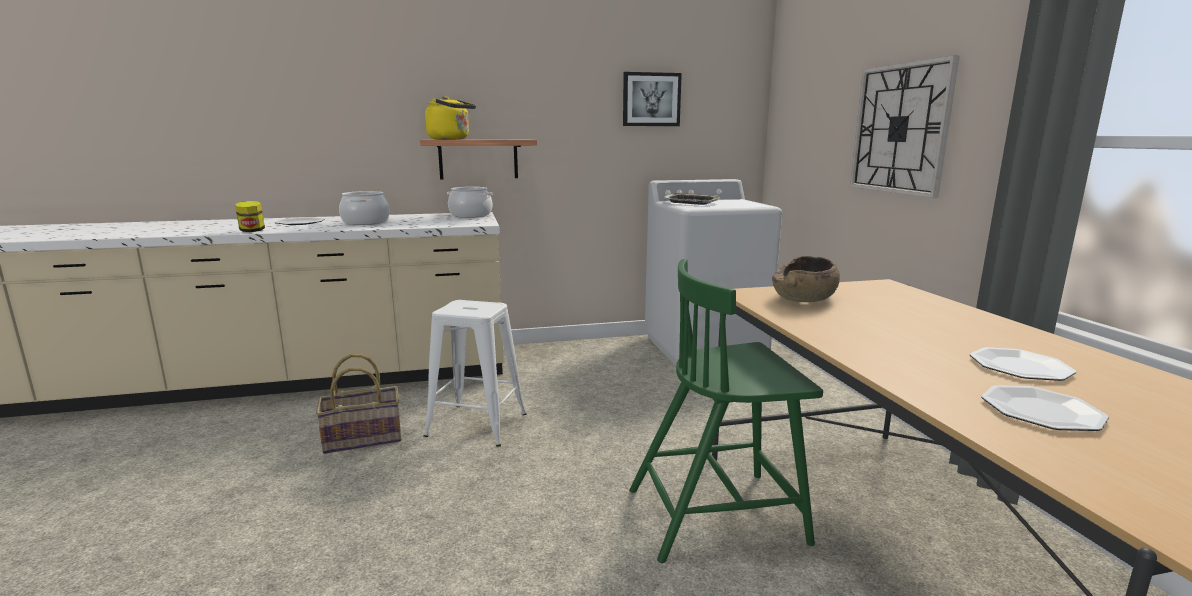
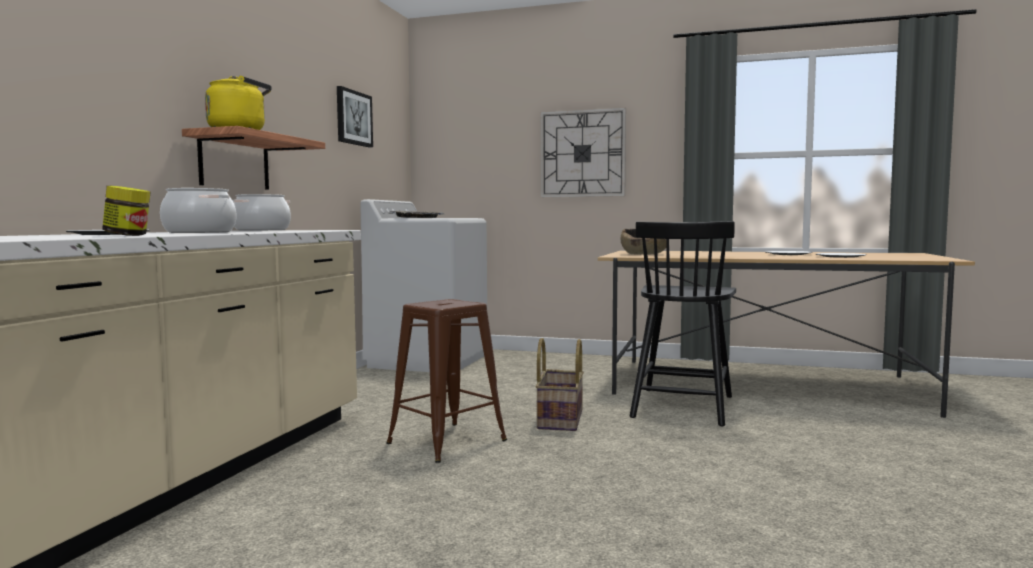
camera: 60 degrees left, 10 degrees down
basket [316,354,401,454] -> basket moved to [535,338,584,431]
white stool [424,300,527,447] -> brown stool [386,299,507,463]
green chair [629,259,823,563] -> black chair [630,221,736,426]

